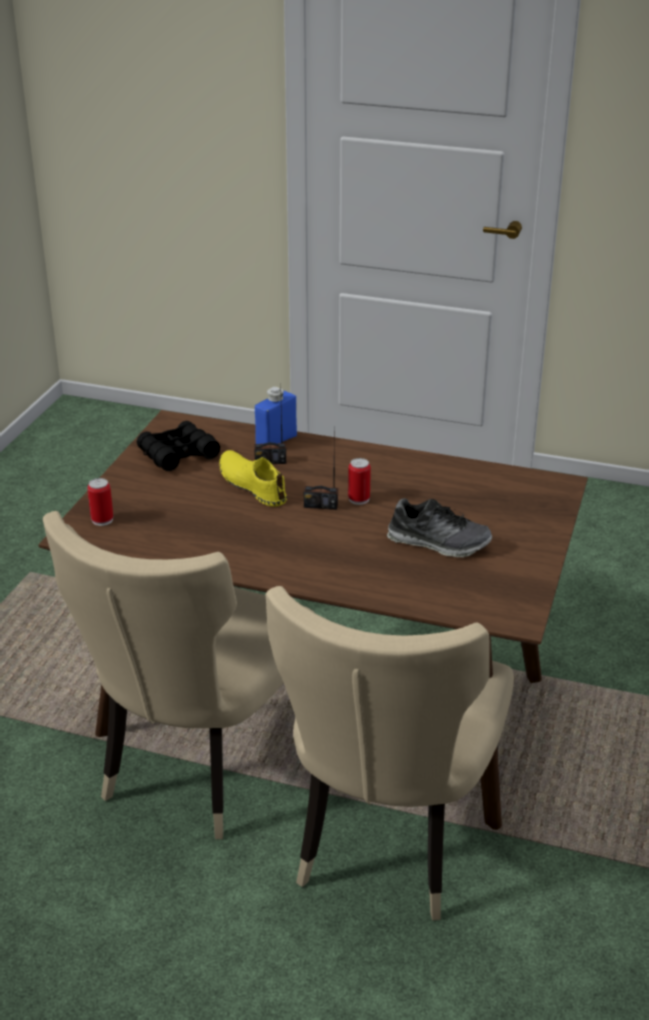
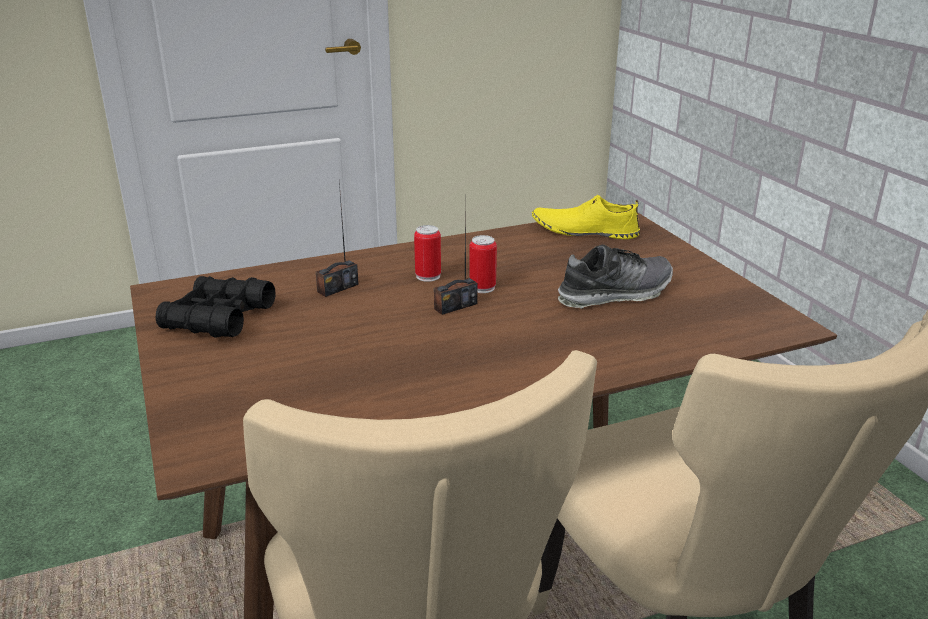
camera: 40 degrees left, 5 degrees down
can [87,478,113,526] -> can moved to [414,225,441,282]
yellow shoe [219,450,287,507] -> yellow shoe moved to [532,195,640,239]
blue bottle [255,387,297,444] -> none

